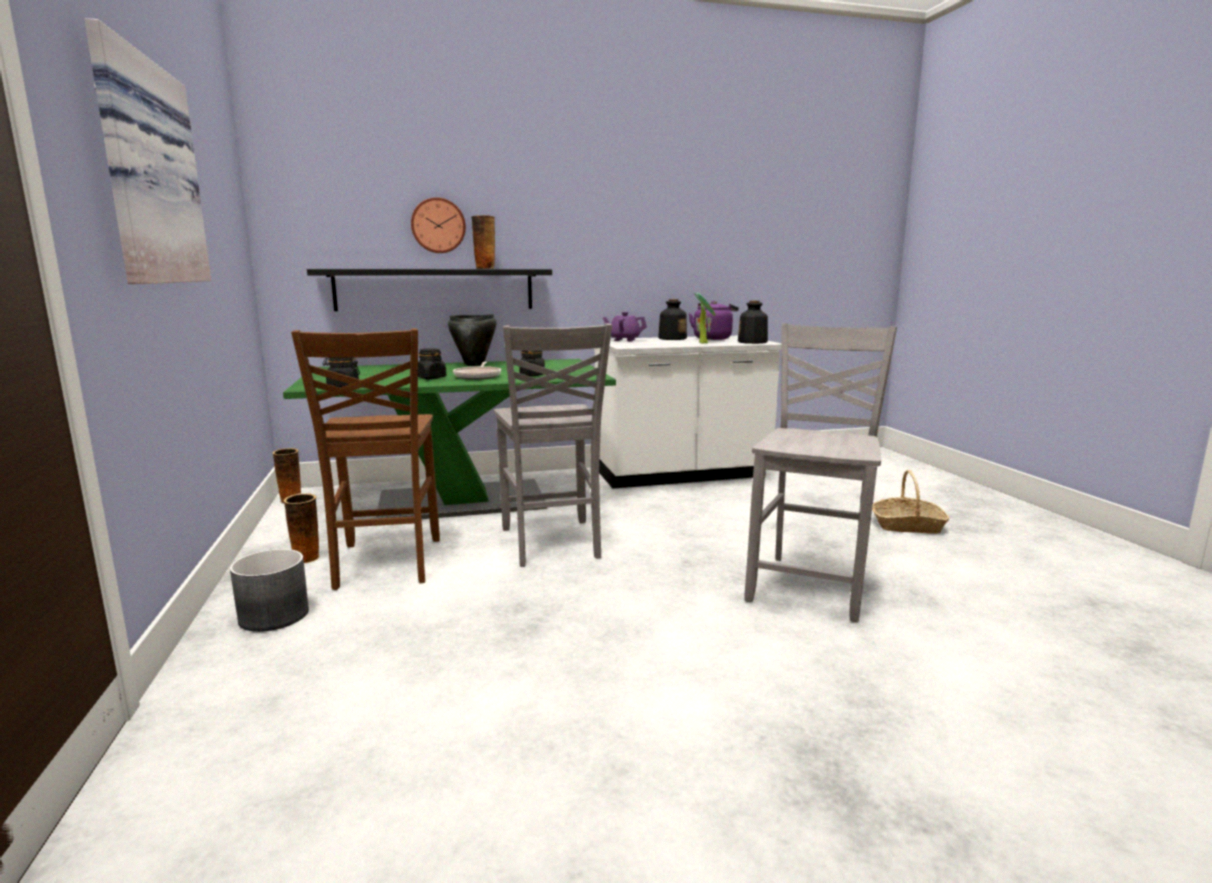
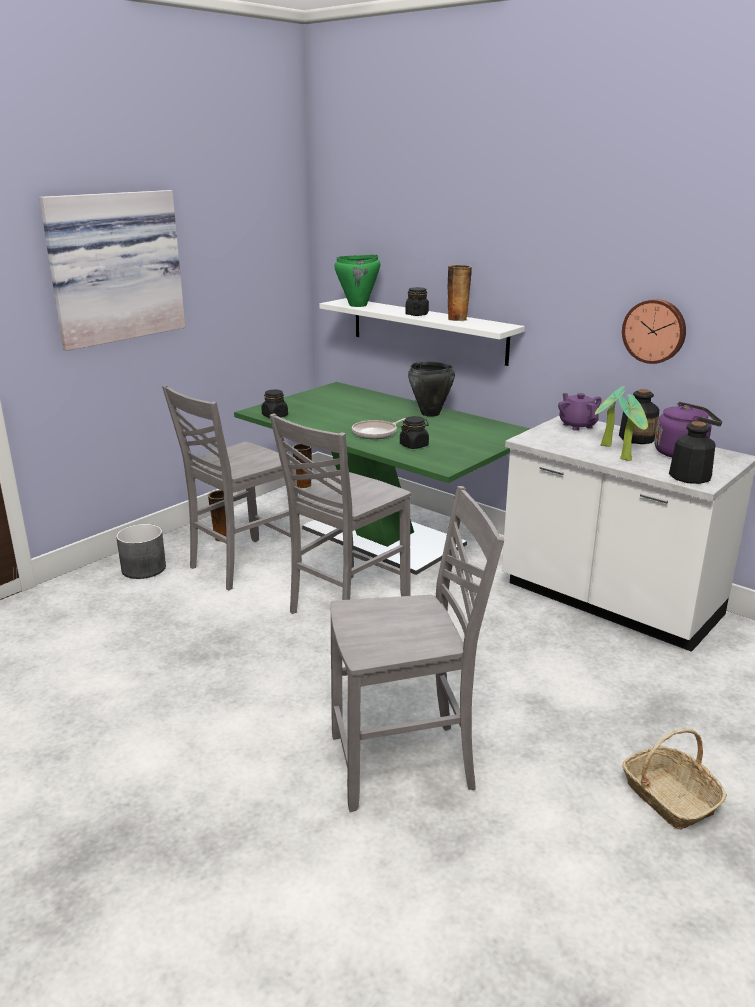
camera: 55 degrees right, 10 degrees up
brown chair [291,328,440,590] -> grey chair [162,385,302,590]
black shelf [307,269,552,311] -> white shelf [319,298,525,366]
wall clock [411,197,466,253] -> wall clock moved to [622,299,686,364]
black jar [418,348,446,379] -> black jar moved to [405,287,429,316]
none -> green cooking pot [334,255,380,307]
none -> potted plant [595,386,626,447]

